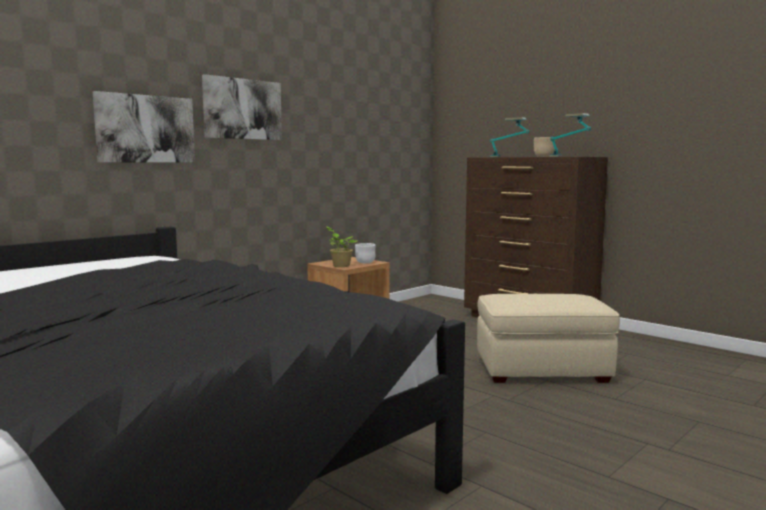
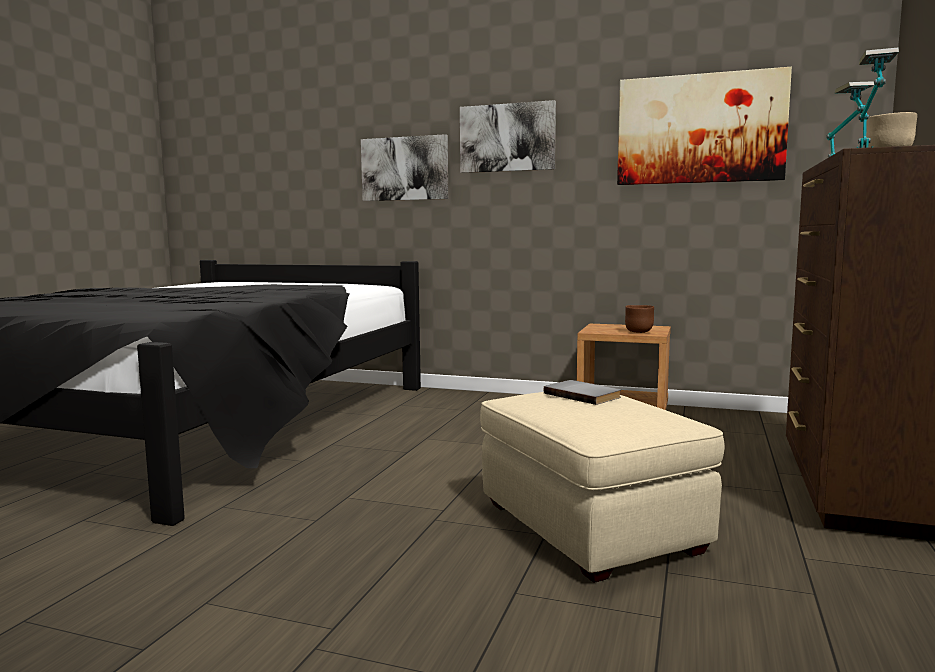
camera: 65 degrees right, 0 degrees up
potted plant [326,226,357,267] -> none
white bowl [355,243,375,263] -> brown bowl [625,305,654,333]
none -> grey book [544,380,621,405]
none -> picture [617,67,792,185]

